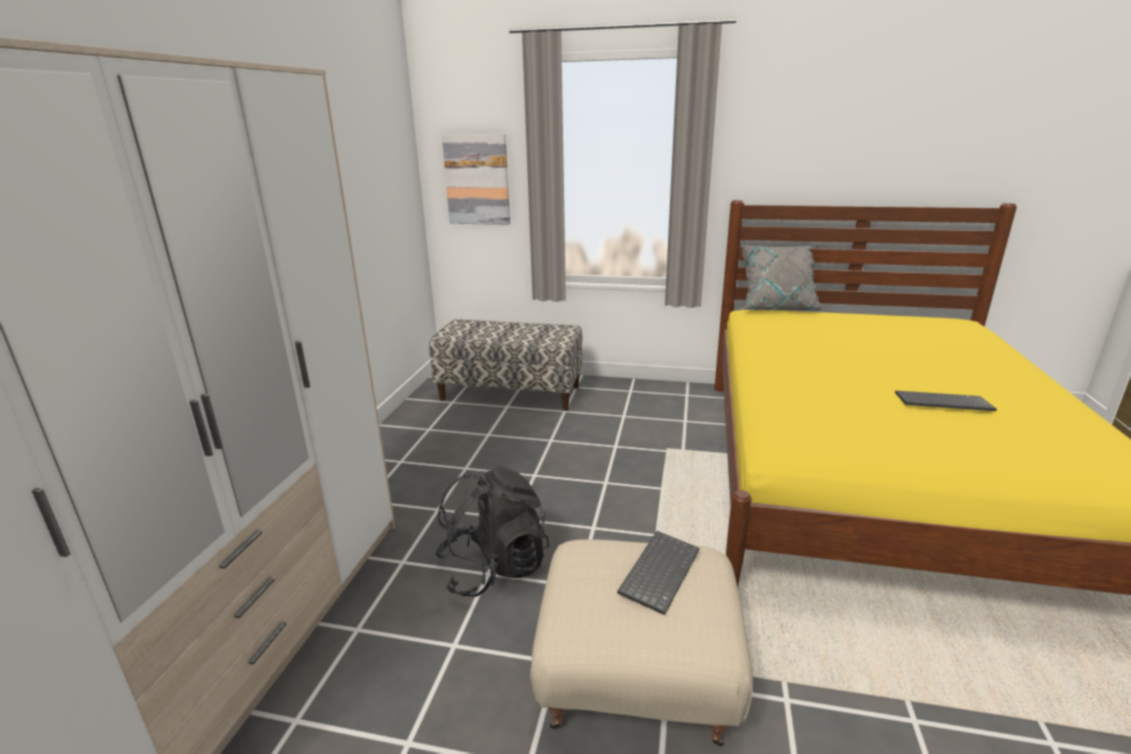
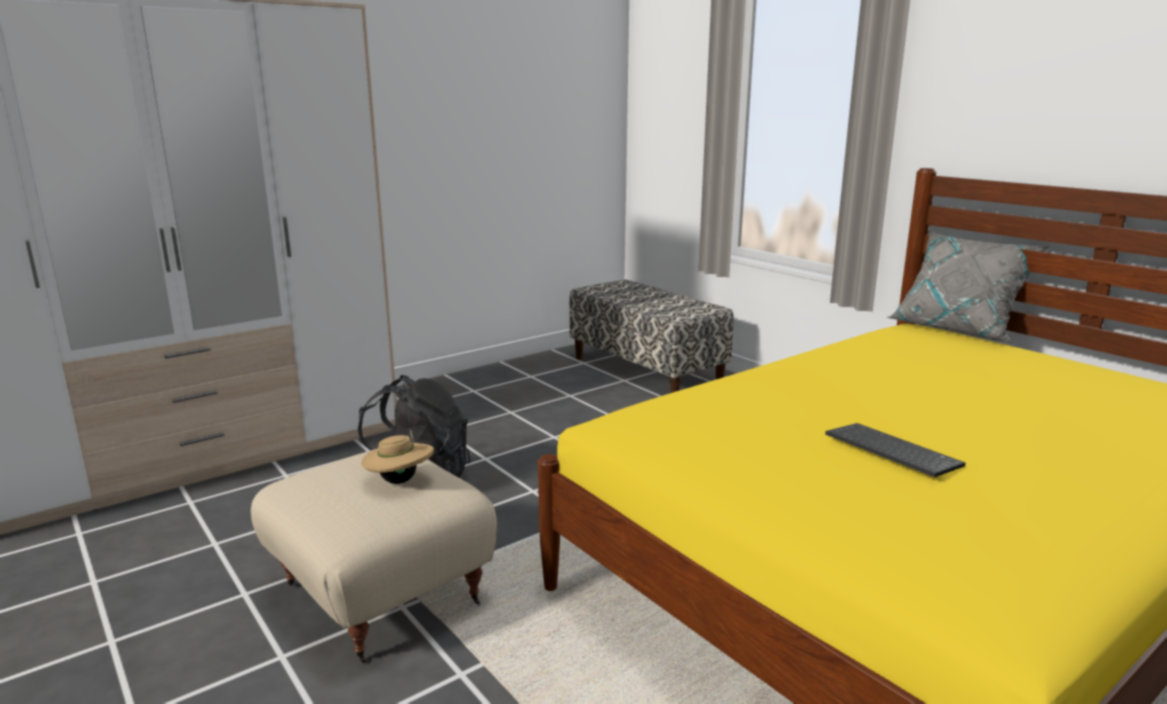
camera: 40 degrees right, 5 degrees down
picture [442,134,510,225] -> none
keyboard [617,531,700,615] -> beige hat [361,430,434,484]

